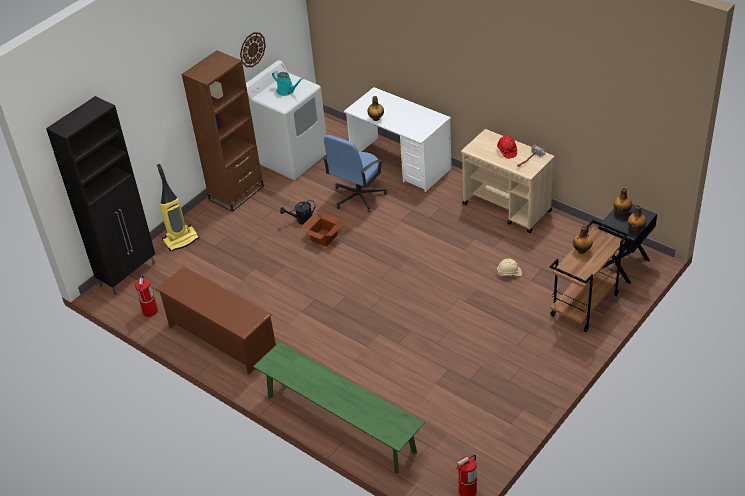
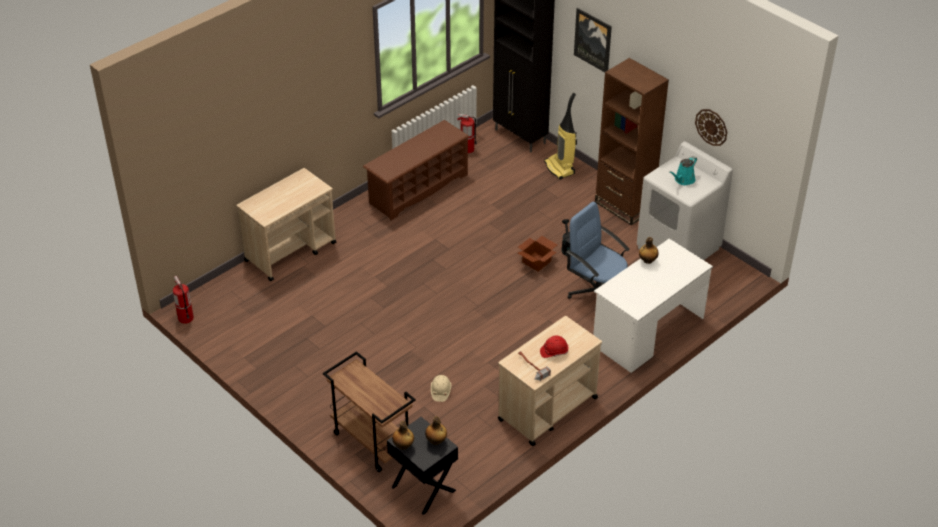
camera: 95 degrees right, 0 degrees up
green bench [253,342,424,474] -> beige cart [237,168,336,281]
bottle [573,226,593,254] -> none
none -> picture [574,8,612,72]

